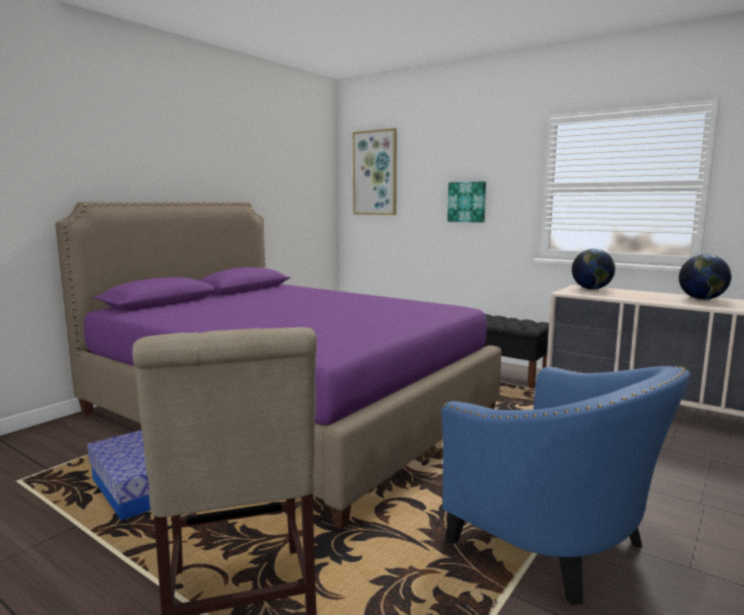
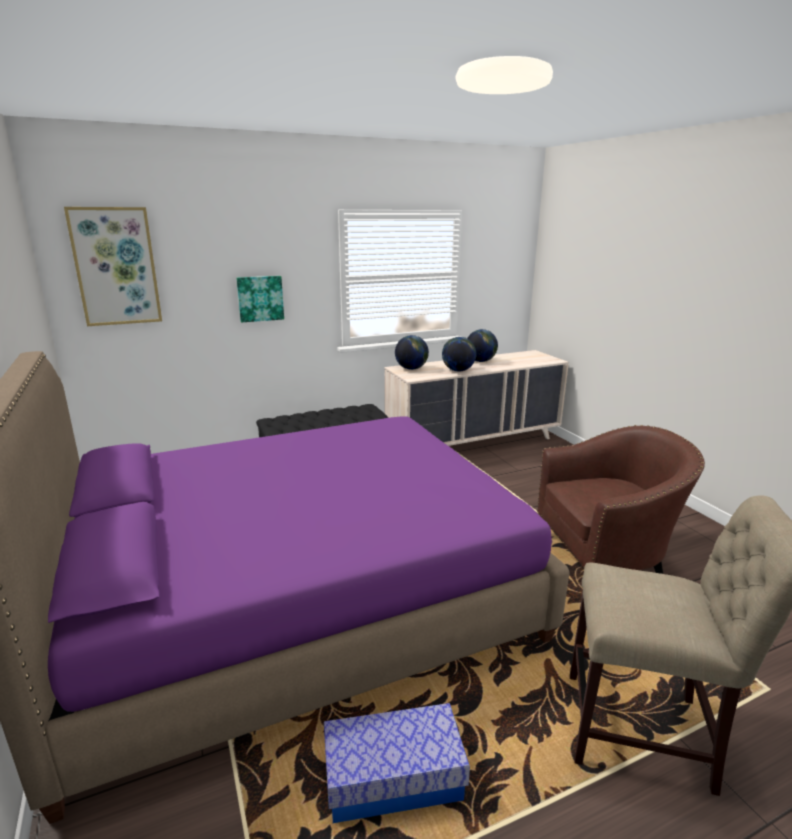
camera: 60 degrees left, 10 degrees up
blue armchair [441,366,690,605] -> brown armchair [537,425,705,574]
none -> globe [442,337,477,372]

